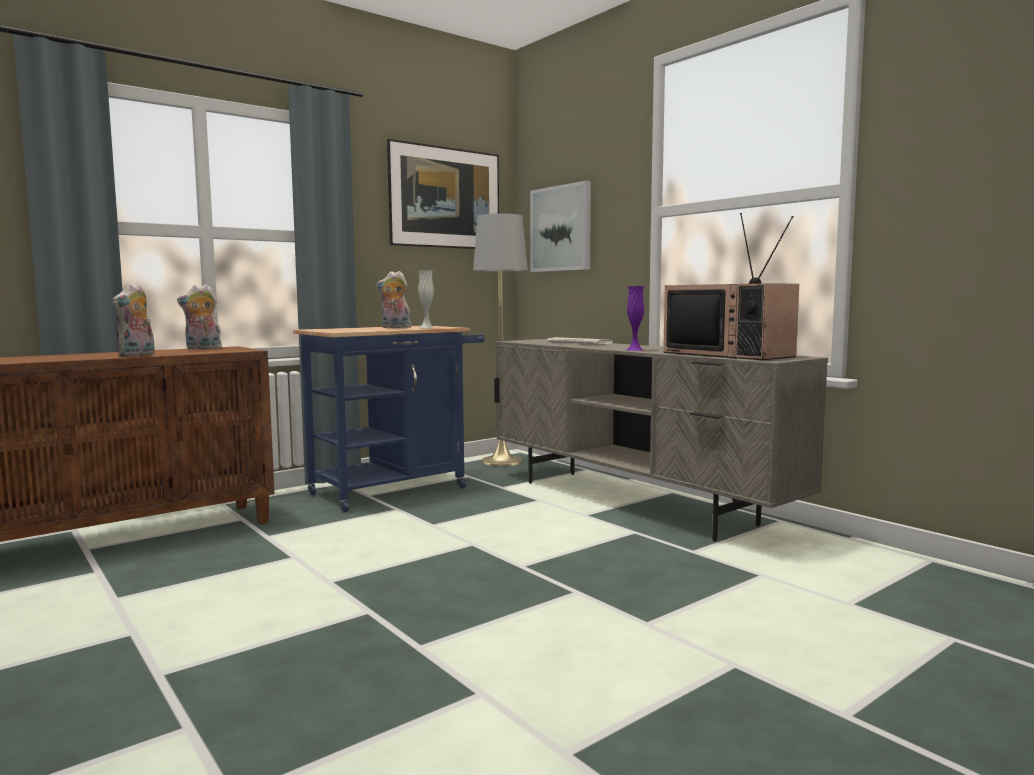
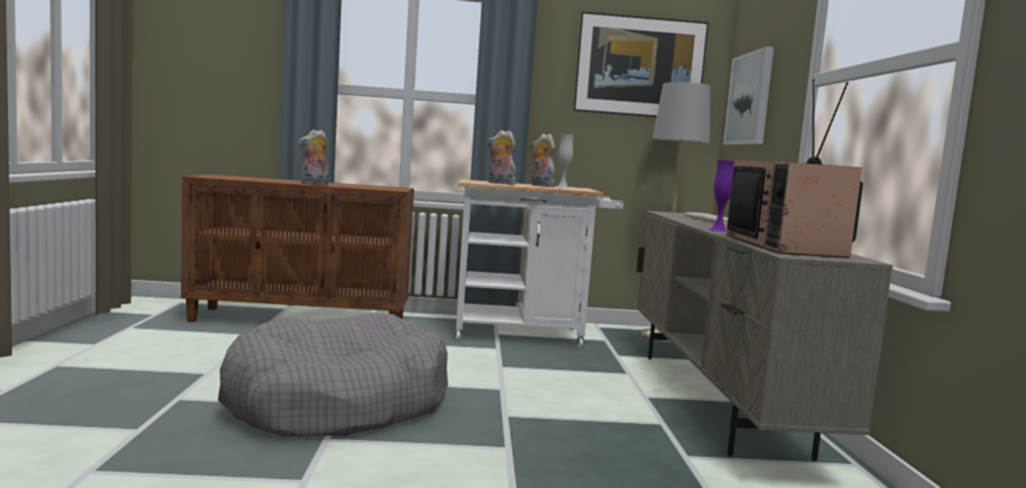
camera: 35 degrees right, 0 degrees up
plush toy [177,284,222,349] -> plush toy moved to [487,130,516,185]
blue cart [293,326,485,512] -> white cart [455,179,623,348]
none -> grey dog bed [218,313,448,437]

